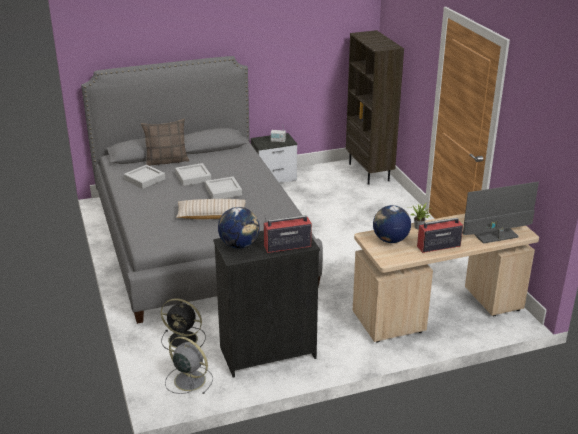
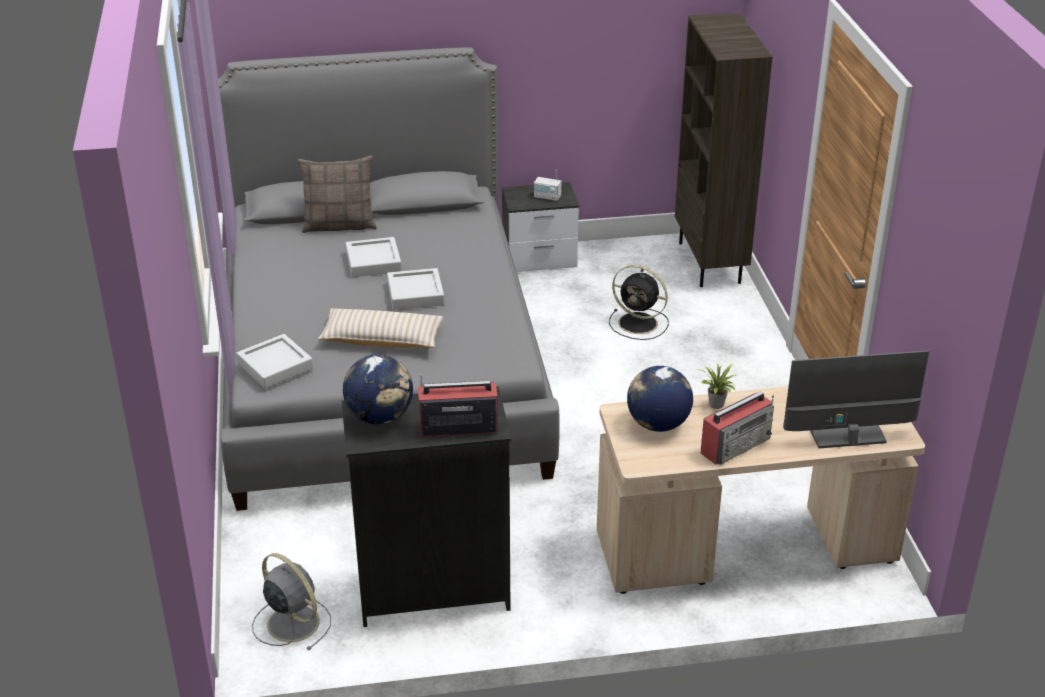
camera: 10 degrees right, 5 degrees up
grey tray [124,165,165,189] -> grey tray moved to [236,334,313,389]
black fan [161,299,206,350] -> black fan moved to [609,265,669,340]
radio [417,218,463,253] -> radio turned 150 degrees clockwise [701,391,774,465]

